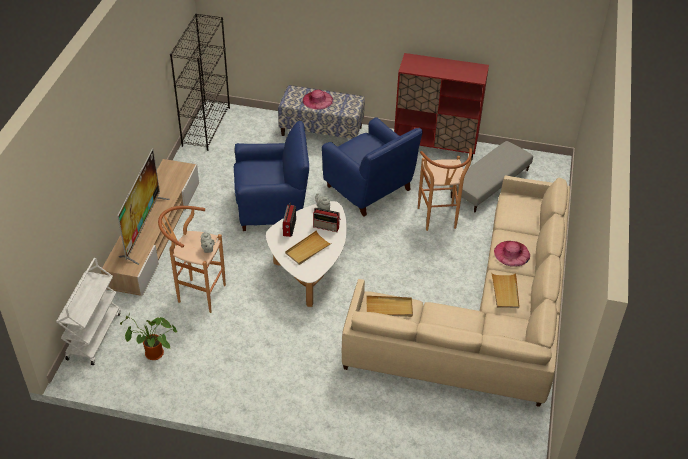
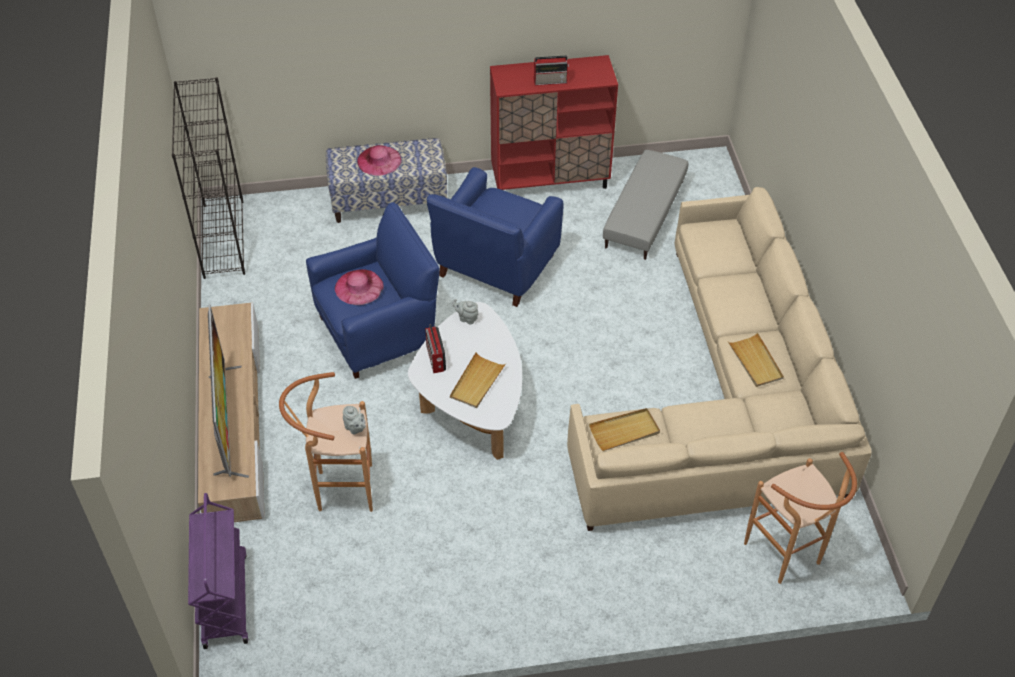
camera: 20 degrees left, 5 degrees up
white cart [56,258,121,365] -> purple cart [188,493,248,649]
potted plant [120,313,177,360] -> none
radio [313,208,341,232] -> radio moved to [534,56,569,86]
blue armchair [322,117,423,217] -> blue armchair turned 90 degrees clockwise [427,167,564,307]
brown stool [418,148,472,231] -> brown stool moved to [744,452,857,584]
pink hat [494,241,530,267] -> pink hat moved to [335,269,384,305]

